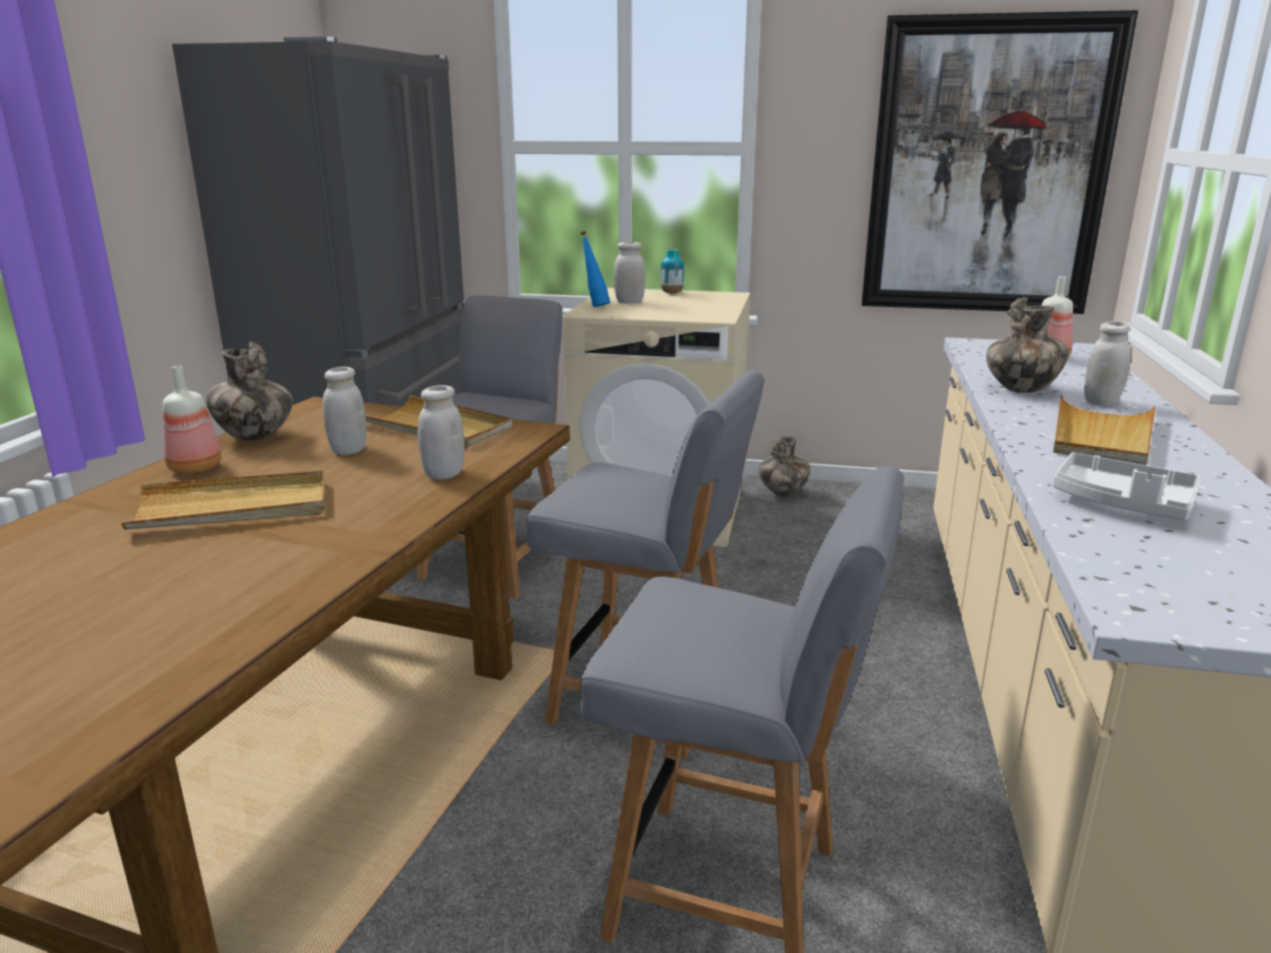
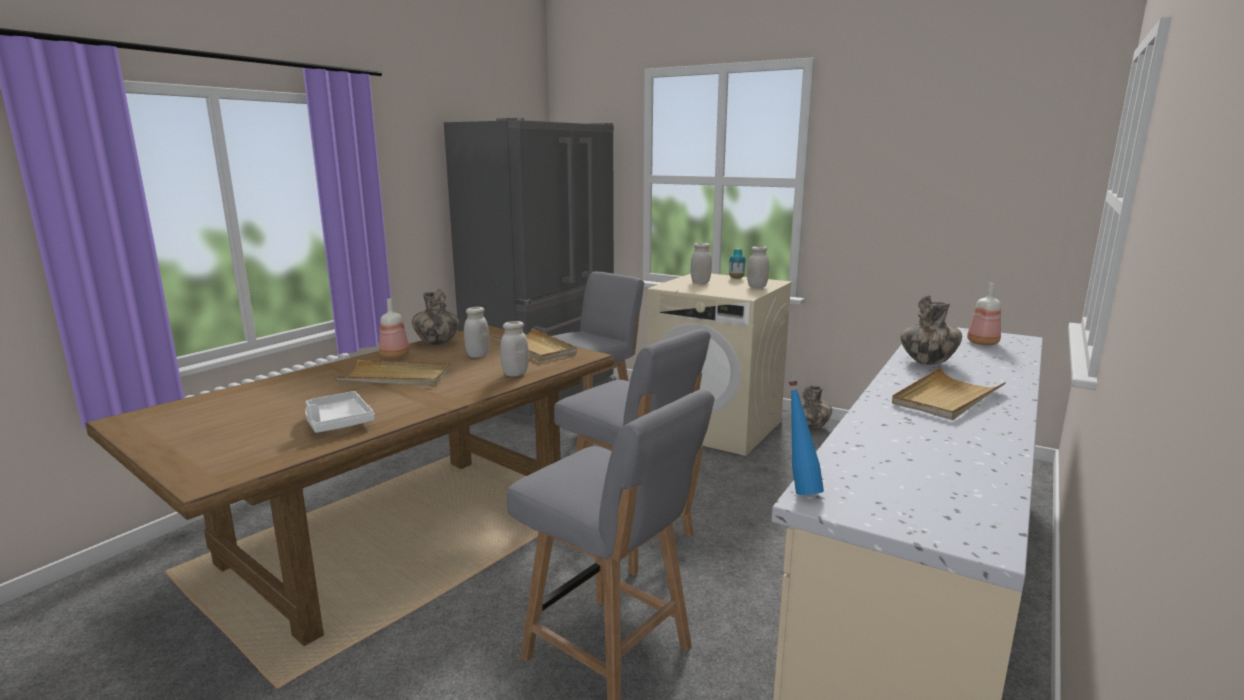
camera: 20 degrees right, 5 degrees down
blue bottle [581,231,610,307] -> blue bottle moved to [789,381,824,495]
picture [862,10,1138,314] -> none
white tray [1053,452,1201,521] -> white tray moved to [305,391,375,433]
white jar [1084,321,1131,406] -> white jar moved to [747,246,769,288]

